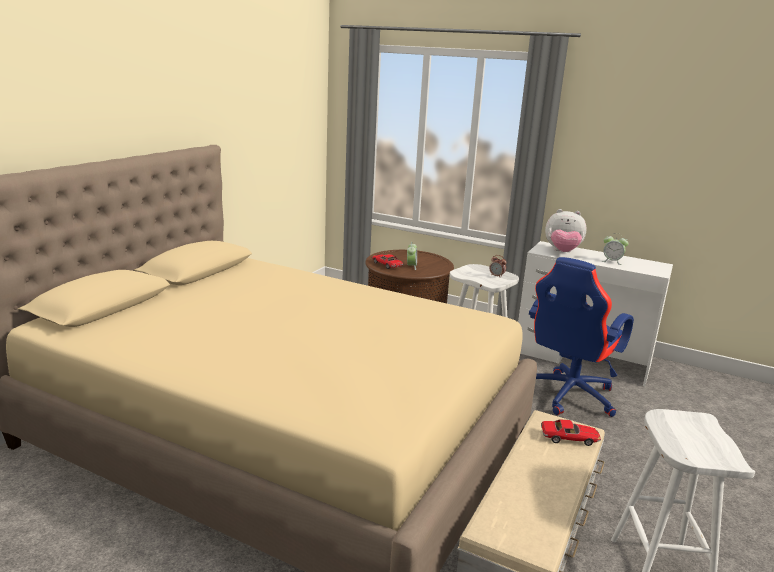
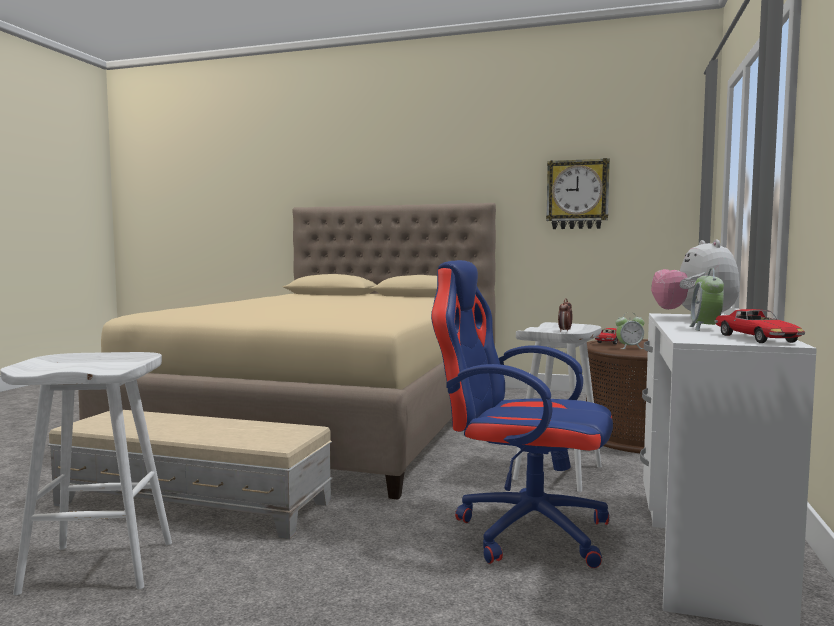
camera: 80 degrees right, 15 degrees down
toy car [541,419,601,446] -> toy car moved to [715,309,805,343]
none -> wall clock [546,158,610,229]

